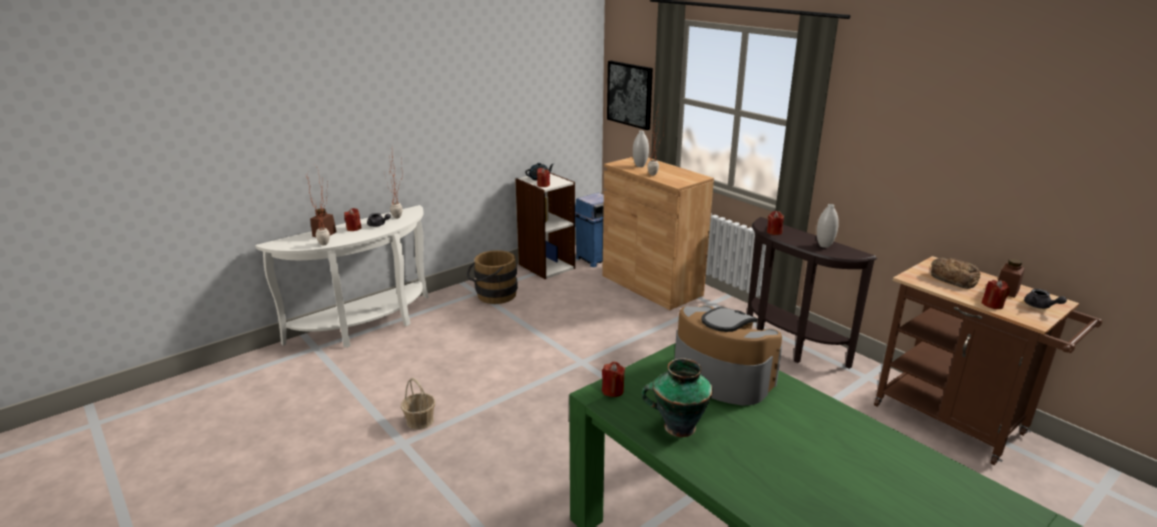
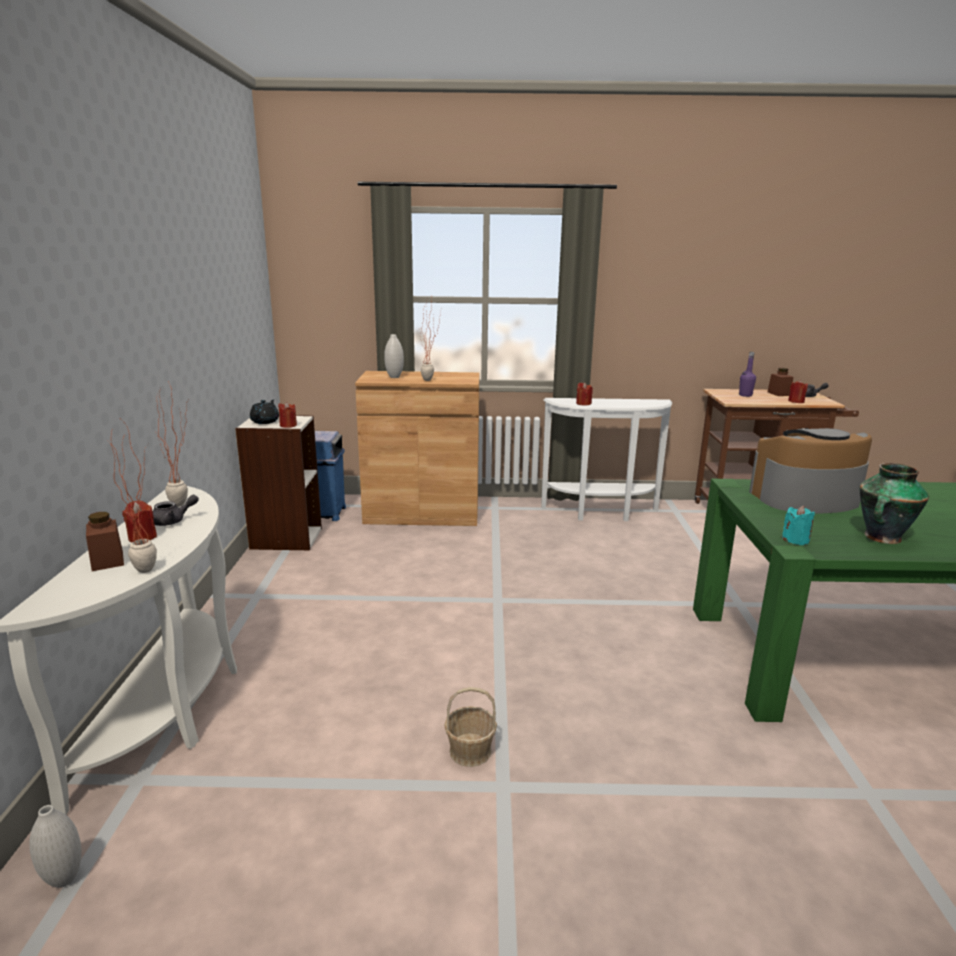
camera: 50 degrees left, 5 degrees down
brown bucket [467,250,518,304] -> none
red candle [602,362,625,397] -> turquoise candle [782,506,815,545]
picture [607,61,653,130] -> none
brown console table [747,217,877,369] -> white console table [541,398,672,521]
white vase [817,204,839,248] -> white vase moved to [29,805,82,888]
bread [931,257,981,289] -> purple bottle [739,352,756,397]

